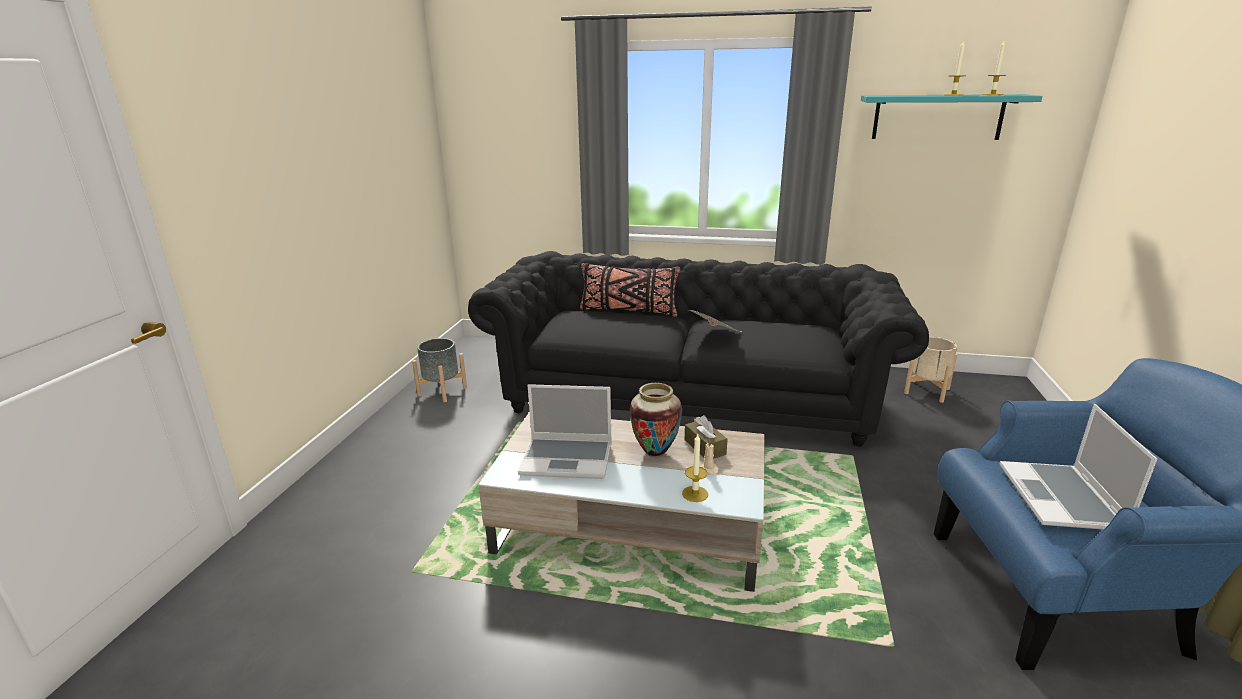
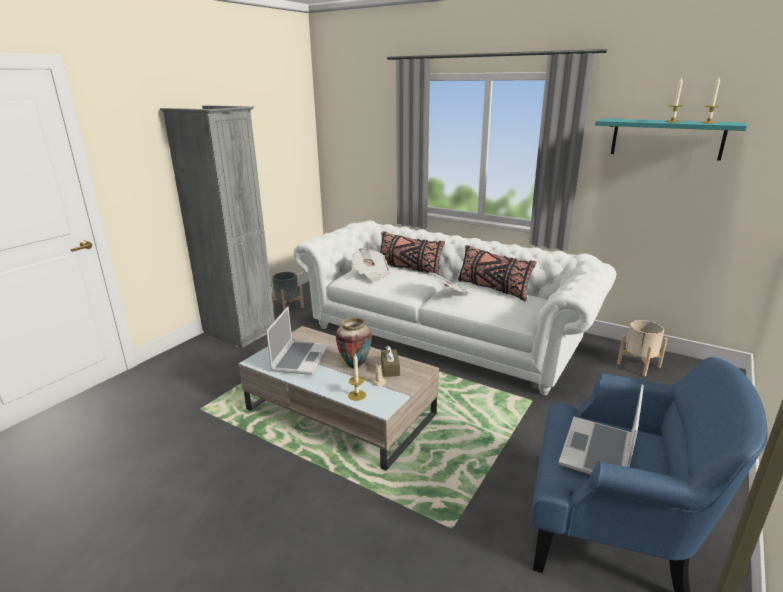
camera: 20 degrees right, 0 degrees up
black sofa [468,251,929,447] -> white sofa [294,220,616,395]
laptop [518,384,612,479] -> laptop turned 105 degrees counterclockwise [266,306,329,375]
none -> grey cabinet [160,105,274,348]
none -> newspaper [351,248,390,282]
none -> black pillow [458,245,537,302]

